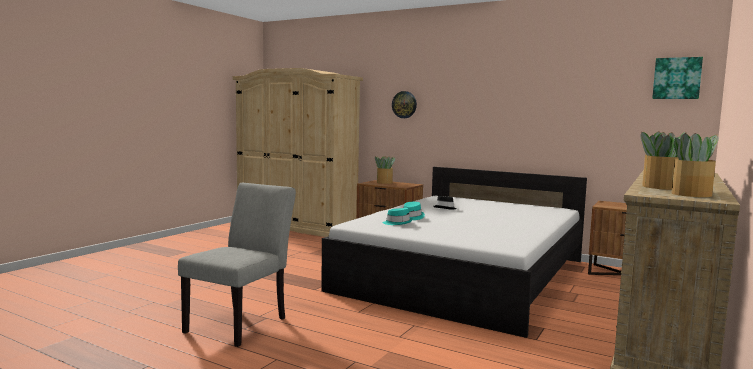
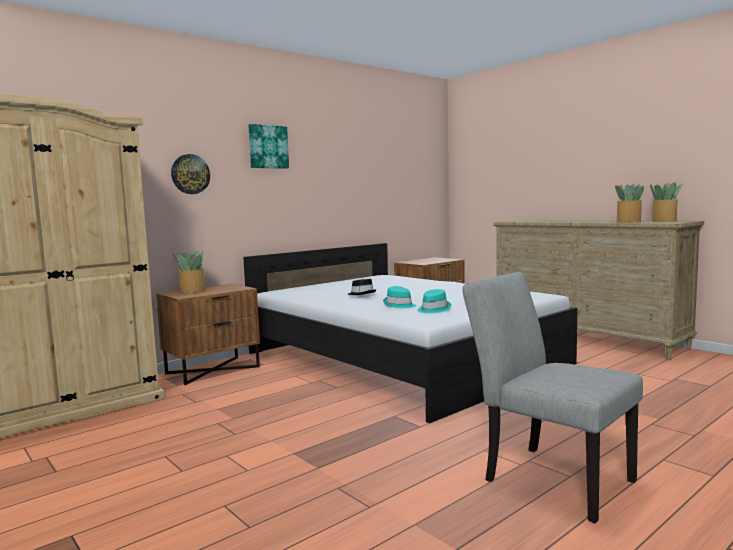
camera: 70 degrees left, 0 degrees up
picture [652,57,703,99] -> picture moved to [248,124,289,169]

